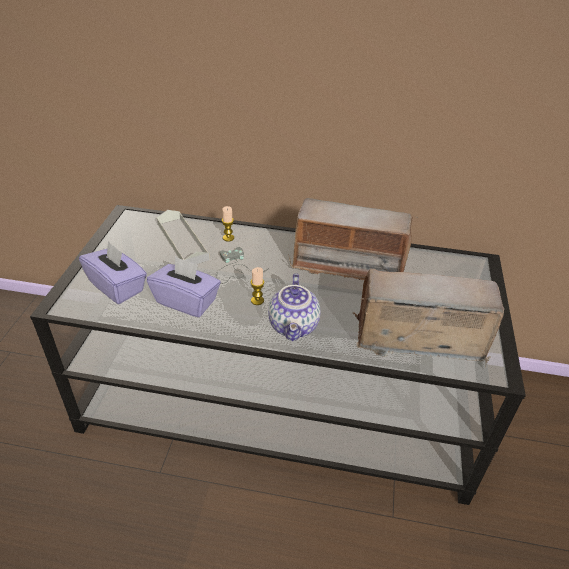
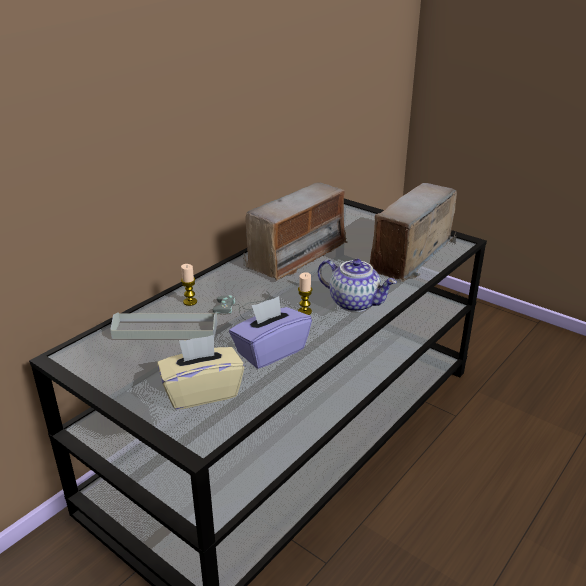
camera: 60 degrees left, 10 degrees down
purple tissue box [79,241,147,304] -> beige tissue box [157,335,245,410]

